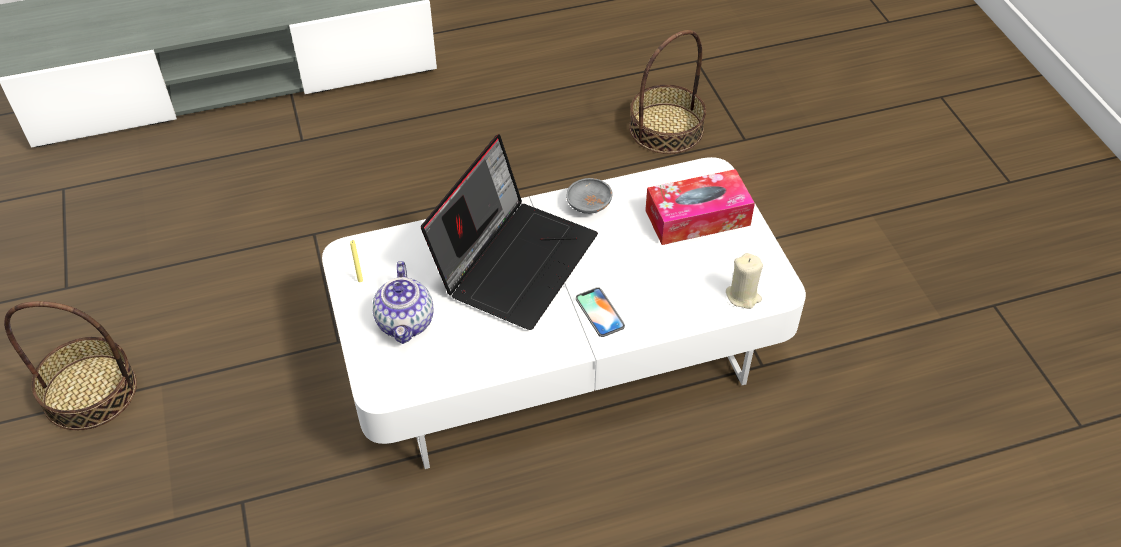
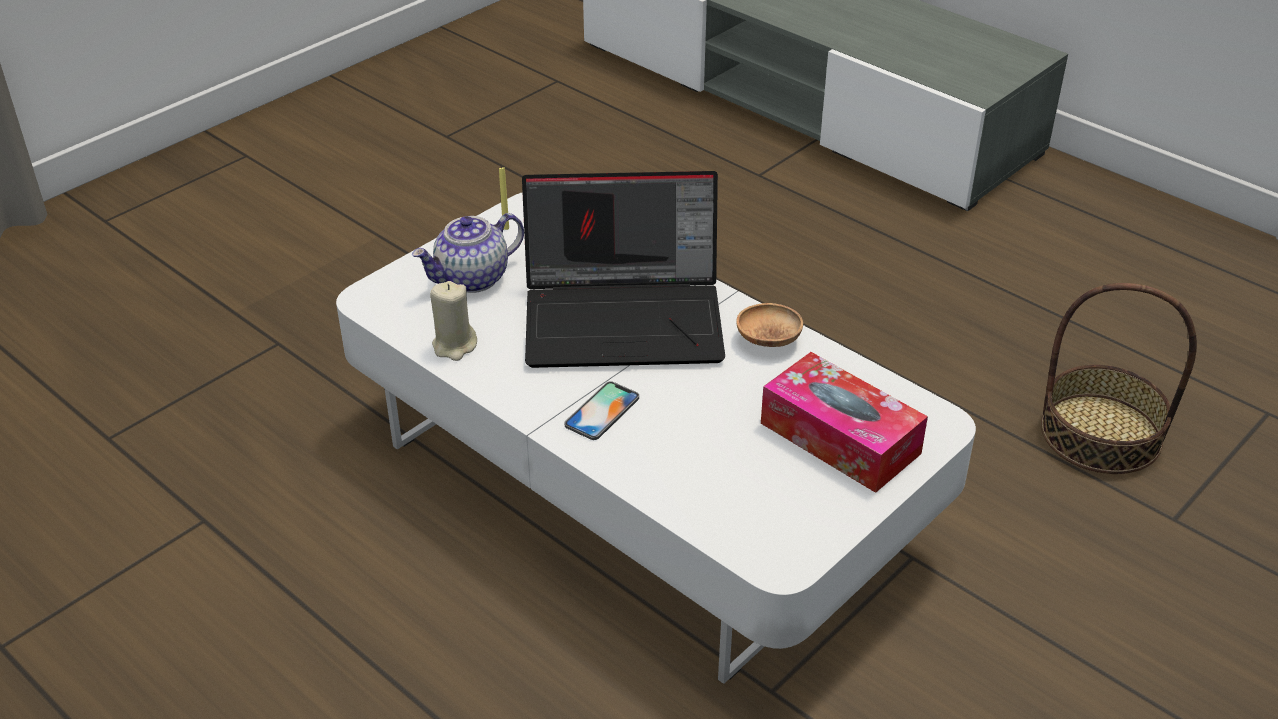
camera: 60 degrees right, 10 degrees down
basket [4,301,137,430] -> none
grey bowl [566,178,612,214] -> brown bowl [736,303,803,347]
beige candle [726,253,763,309] -> beige candle moved to [430,281,477,361]

